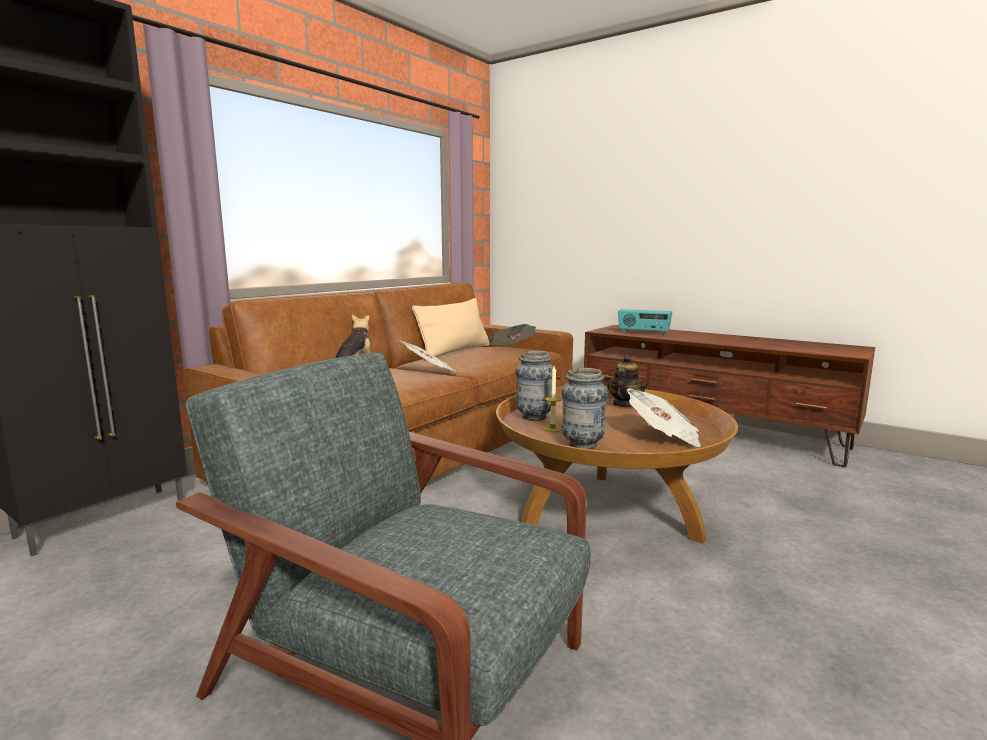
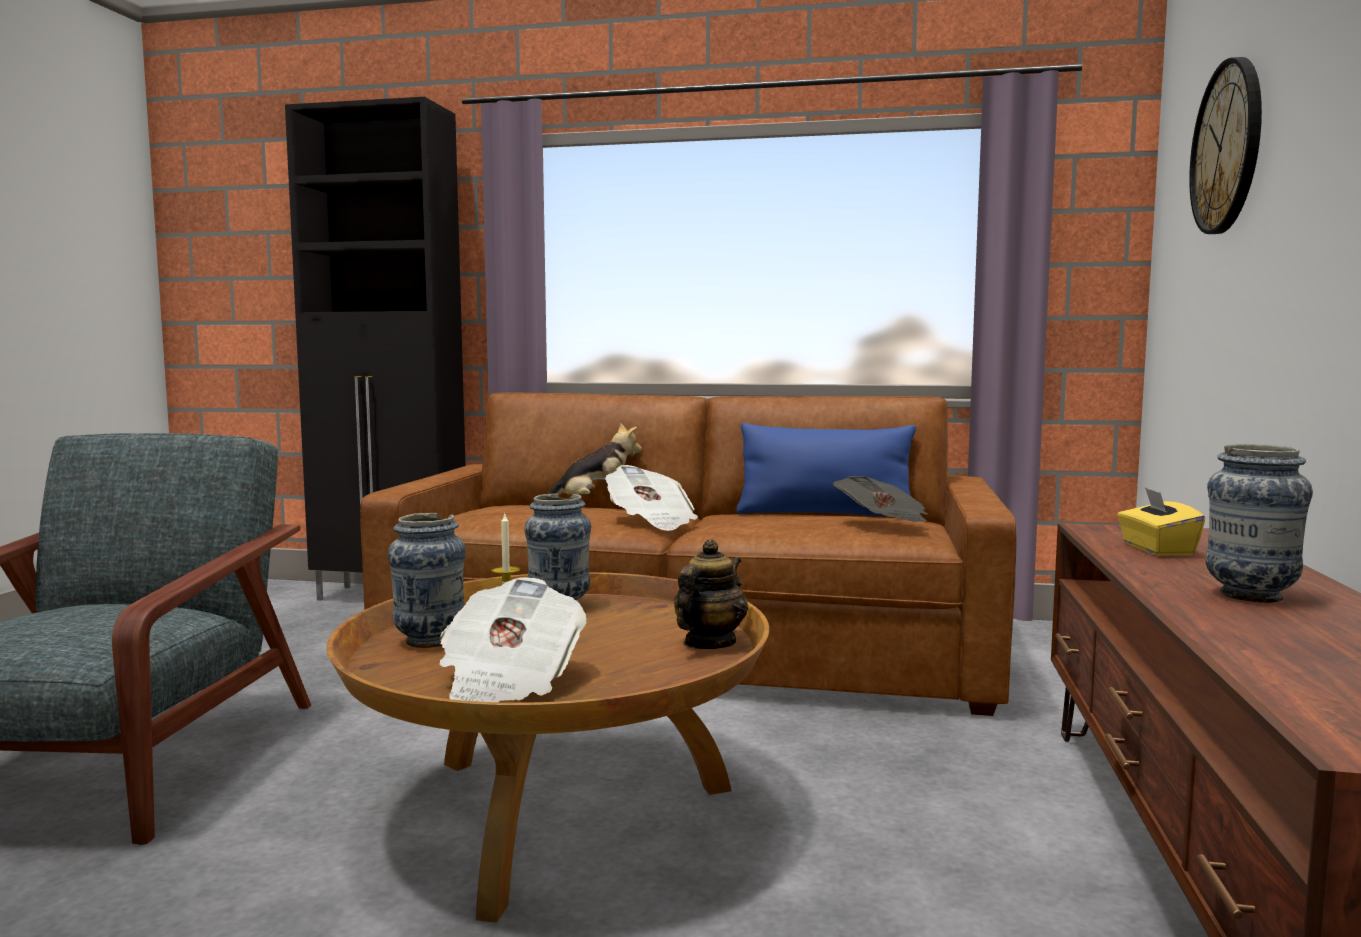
camera: 65 degrees right, 5 degrees down
beige pillow [412,298,490,357] -> blue pillow [737,423,916,516]
teapot [607,355,646,407] -> teapot turned 60 degrees counterclockwise [674,539,748,649]
radio [618,309,672,335] -> yellow tissue box [1117,487,1205,556]
none -> wall clock [1189,57,1262,234]
none -> vase [1205,444,1313,603]

